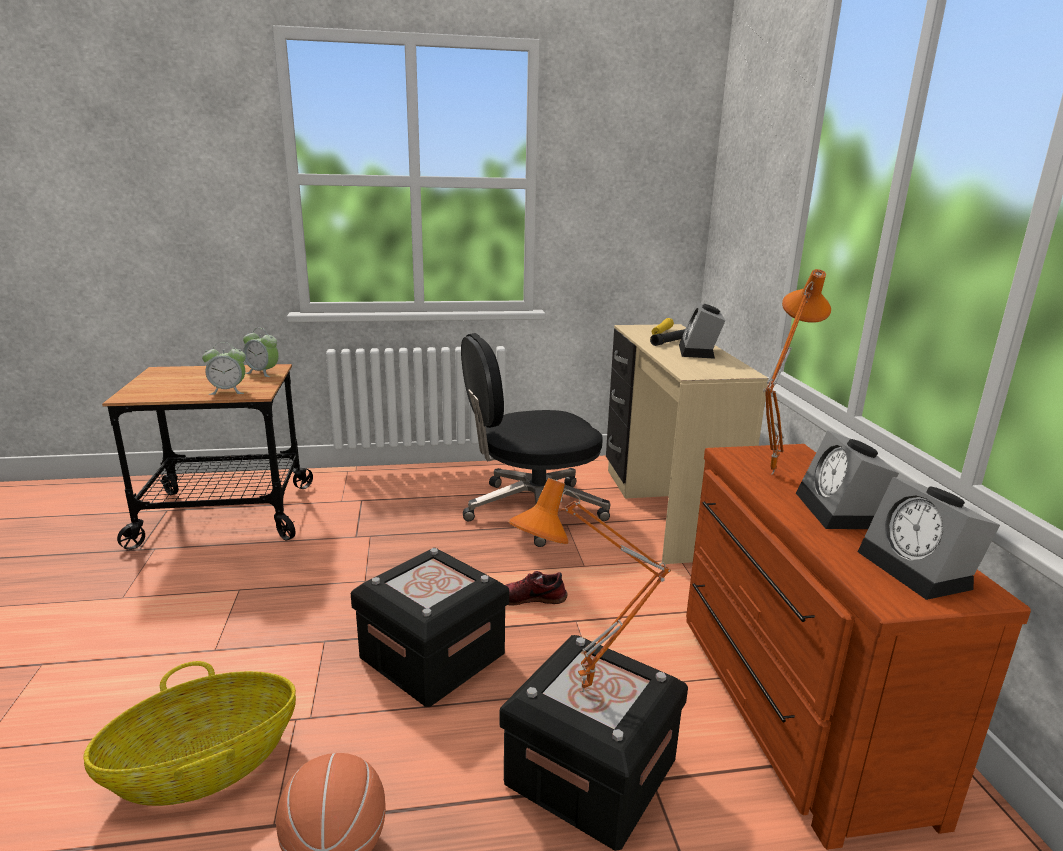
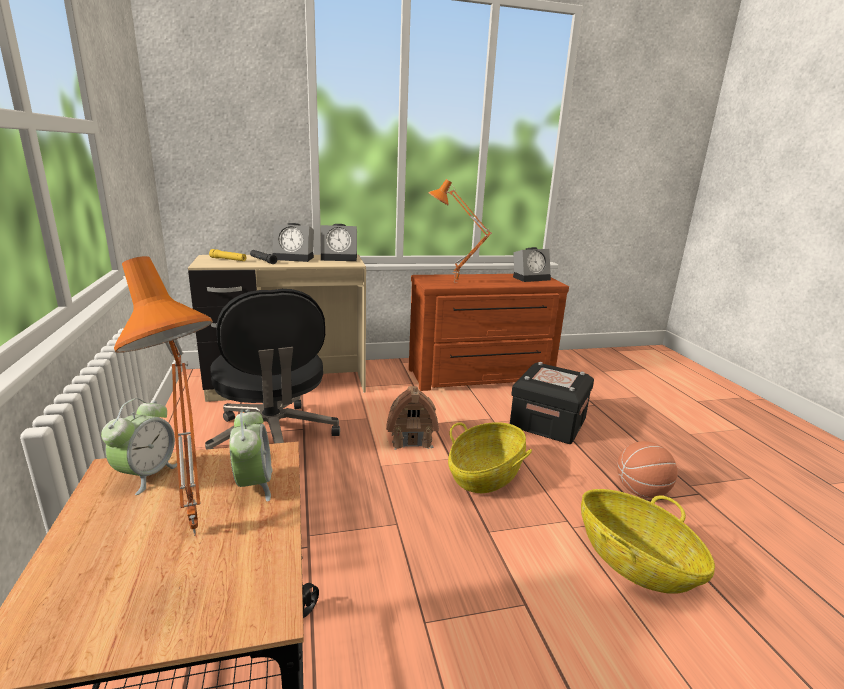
camera: 95 degrees left, 0 degrees up
black storage box [351,548,509,707] -> basket [448,422,532,493]
shoe [506,571,568,605] -> toy house [386,386,439,450]
orange table lamp [509,478,671,692] -> orange table lamp moved to [114,256,213,536]
alarm clock [796,430,899,529] -> alarm clock moved to [321,224,357,261]

